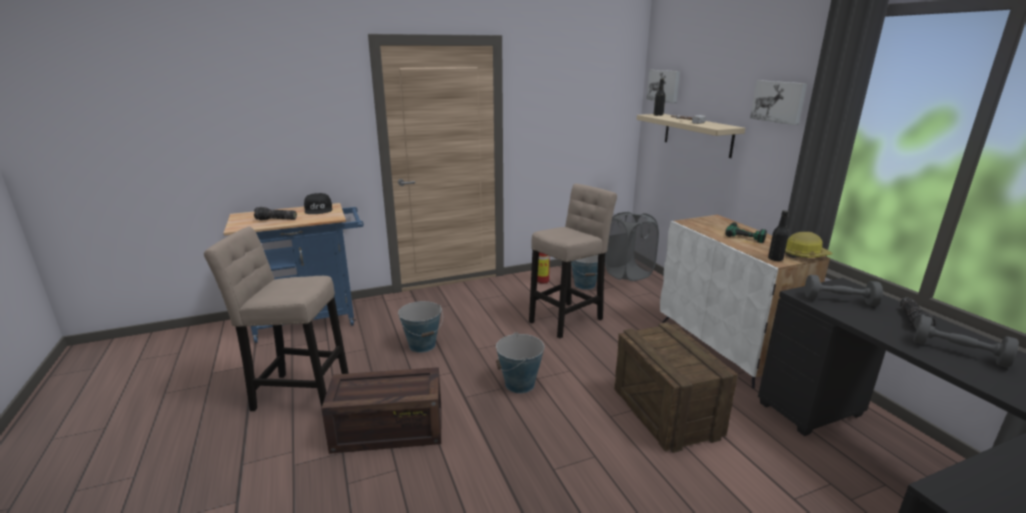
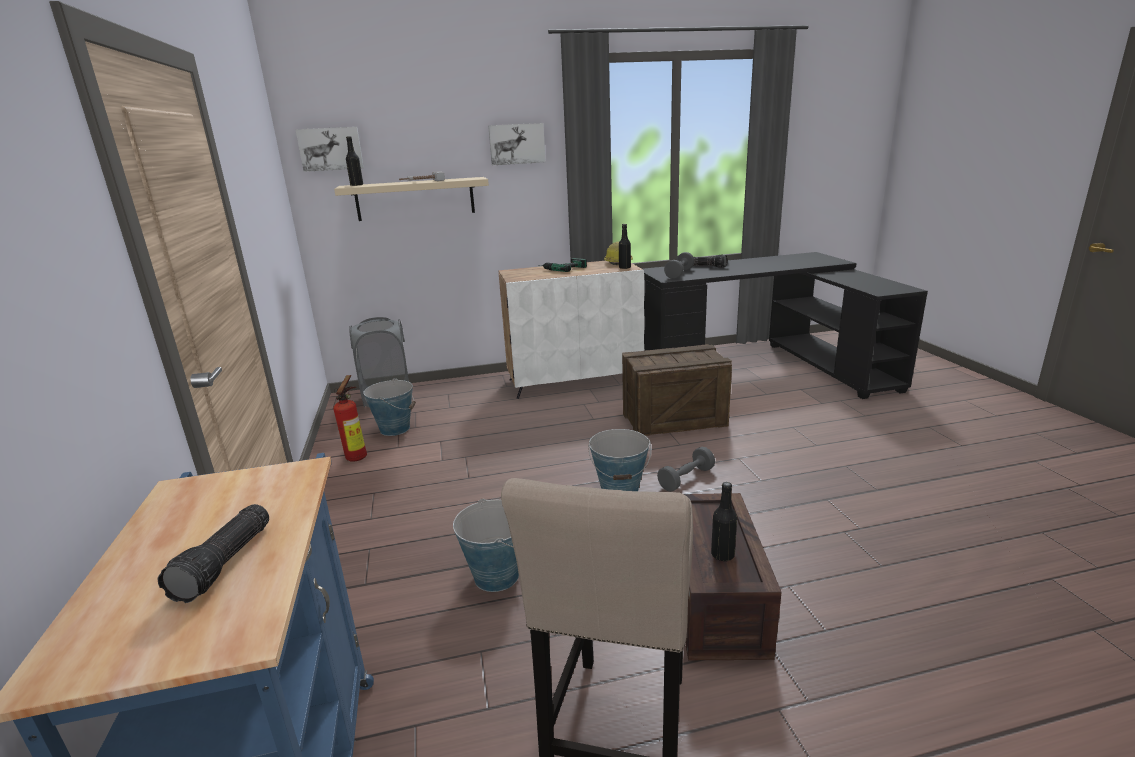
camera: 80 degrees left, 0 degrees up
black cap [304,193,332,214] -> none
beige stool [529,183,617,338] -> none
grey dumbbell [913,315,1019,368] -> grey dumbbell moved to [657,447,715,492]
none -> black bottle [711,482,737,561]

